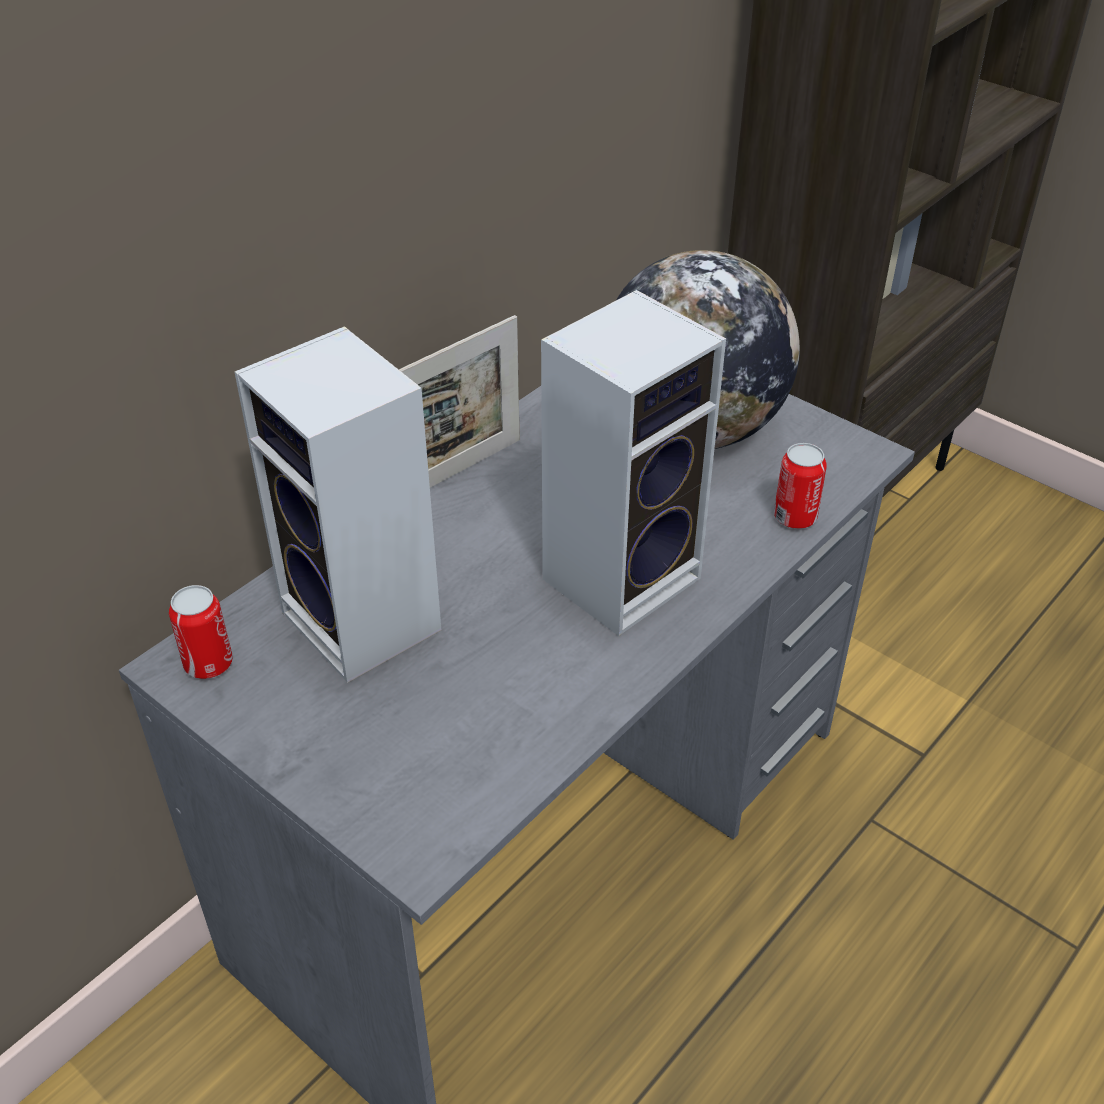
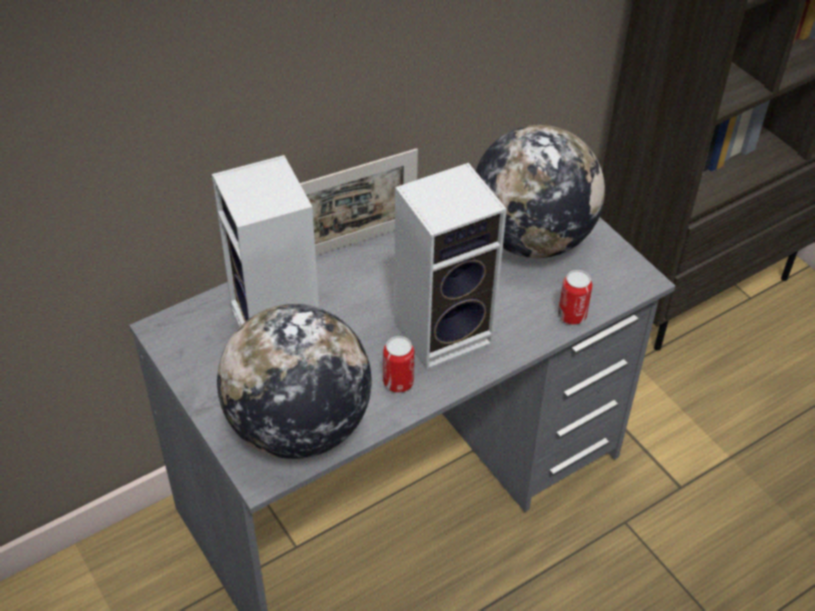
camera: 15 degrees right, 5 degrees up
can [169,585,233,679] -> can moved to [383,336,414,393]
none -> globe [217,304,372,459]

